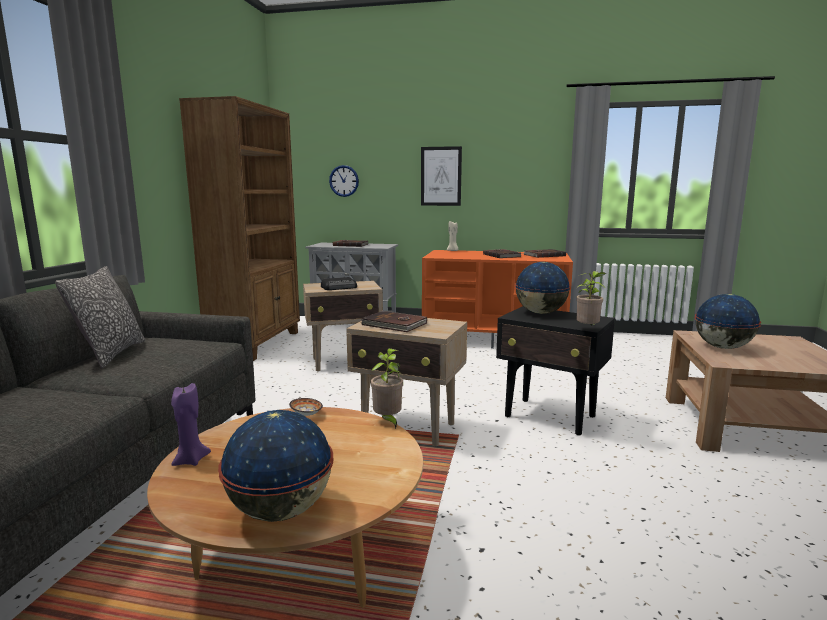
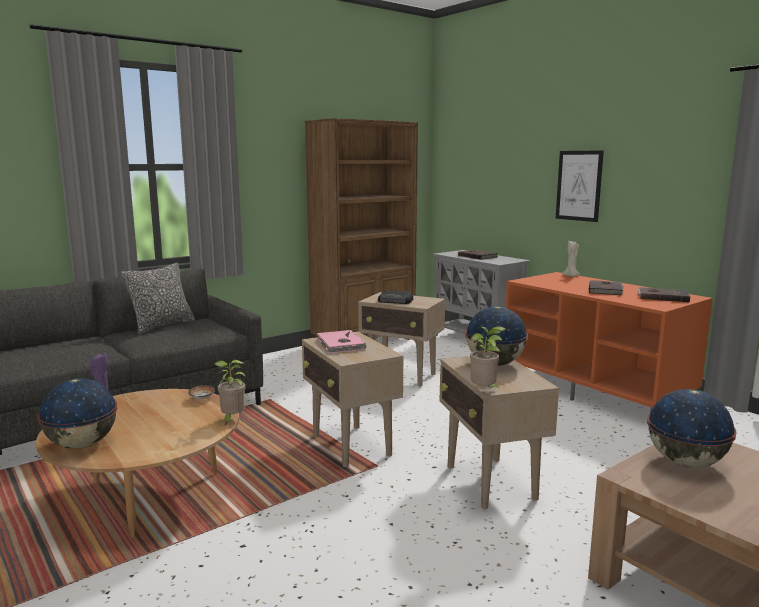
camera: 40 degrees right, 0 degrees up
wall clock [329,165,359,197] -> none
brown book [361,311,427,332] -> pink book [317,330,366,353]
black side table [496,306,615,436] -> beige side table [440,356,559,509]

